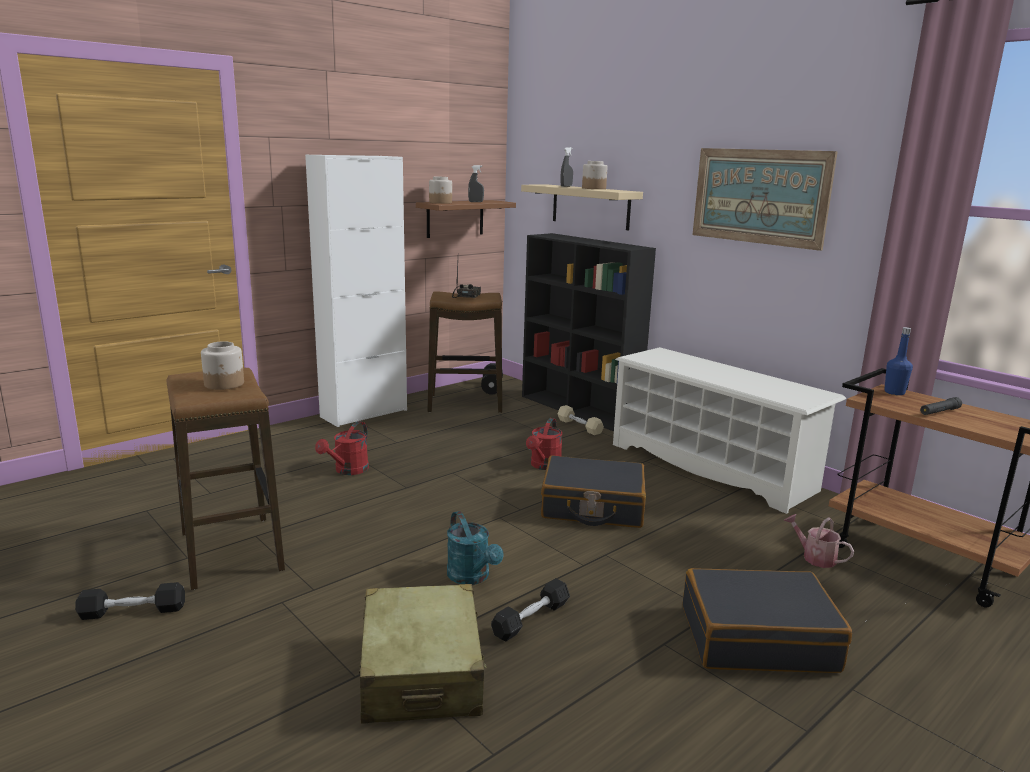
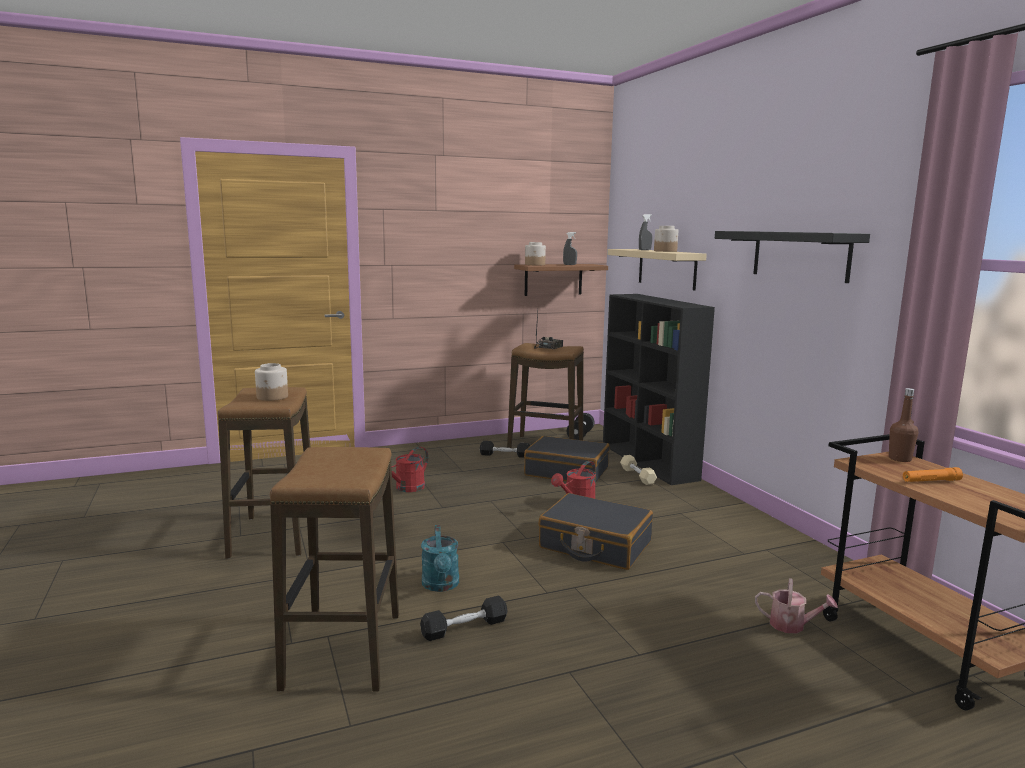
camera: 20 degrees right, 5 degrees down
black dumbbell [75,582,185,620] -> black dumbbell moved to [480,441,530,458]
white cabinet [305,155,407,427] -> none
beige suitcase [359,584,486,724] -> stool [270,447,399,692]
white shoe rack [613,347,846,514] -> none
black suitcase [683,568,852,673] -> black suitcase moved to [524,436,610,483]
picture [693,148,838,251] -> black shelf [715,231,870,283]
watering can [784,514,854,568] -> watering can turned 135 degrees clockwise [755,578,838,634]
blue bottle [884,327,913,395] -> brown bottle [889,388,918,462]
black flashlight [920,397,962,415] -> orange flashlight [903,467,963,482]

